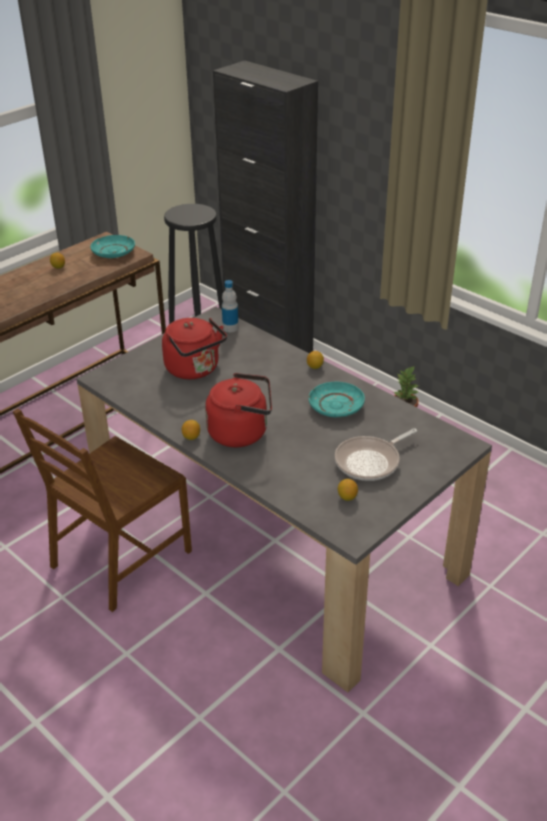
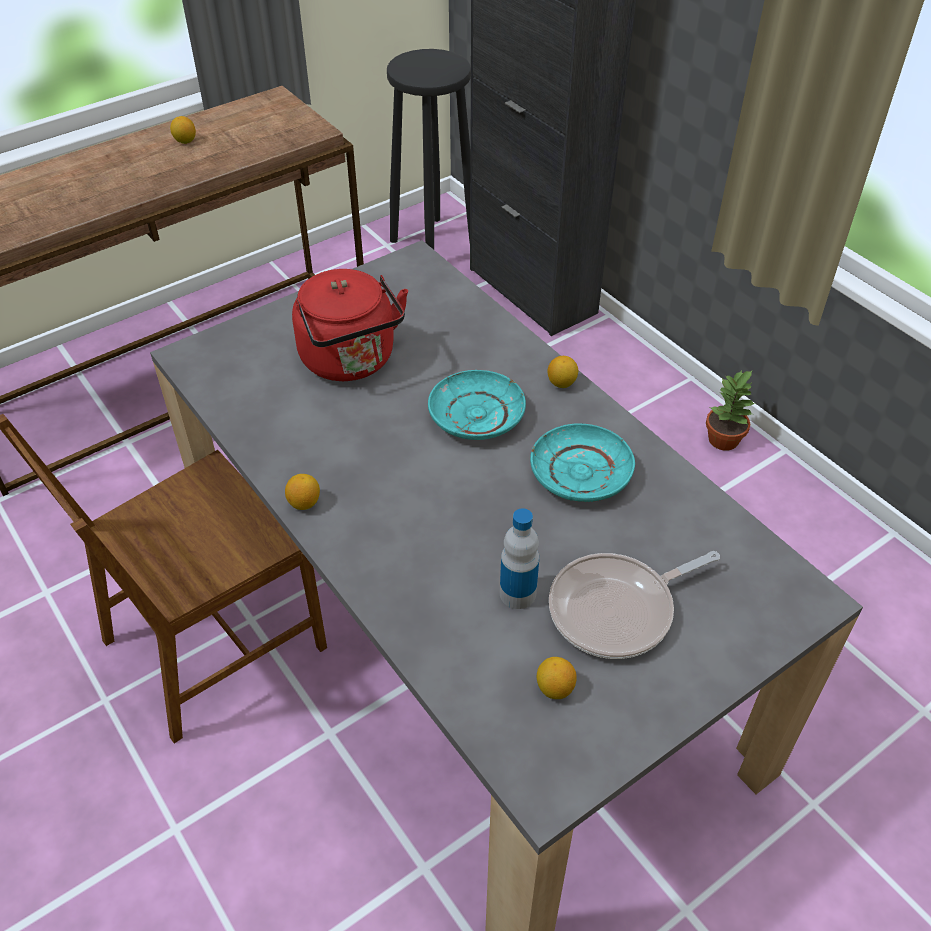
camera: 10 degrees right, 10 degrees up
turquoise plate [90,235,135,258] -> turquoise plate moved to [428,370,526,440]
red kettle [205,373,272,447] -> none
bottle [222,280,239,332] -> bottle moved to [500,508,539,609]

